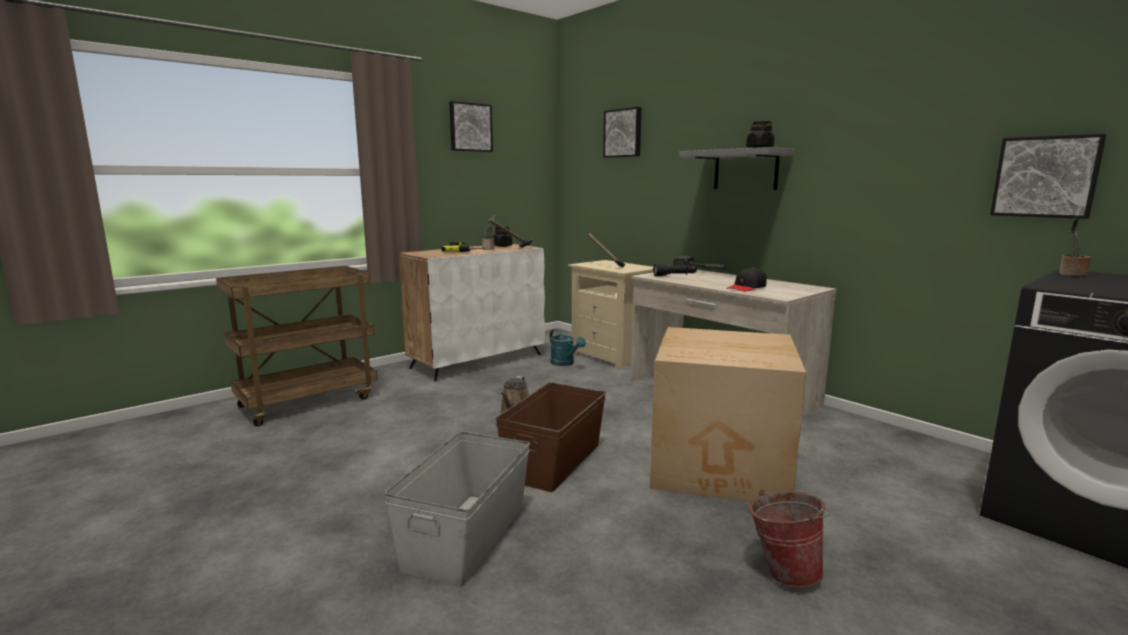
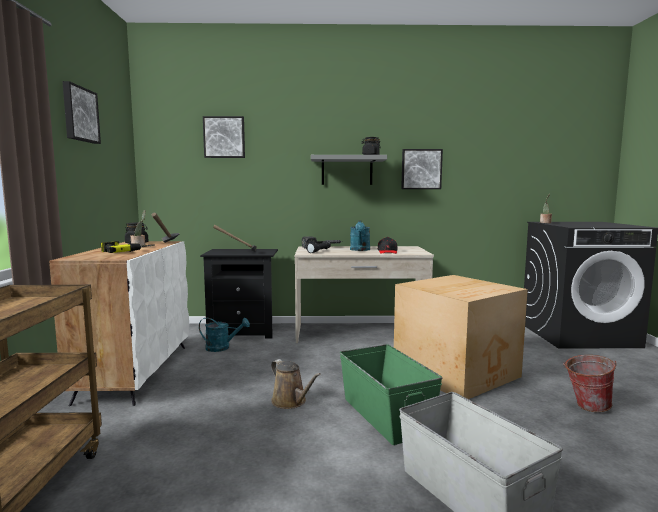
camera: 50 degrees left, 5 degrees down
brown storage box [496,382,606,492] -> green storage box [340,344,442,445]
beige nightstand [568,260,653,369] -> black nightstand [200,249,278,339]
picture [990,134,1106,219] -> picture moved to [401,149,443,189]
none -> turquoise watering can [350,220,370,251]

